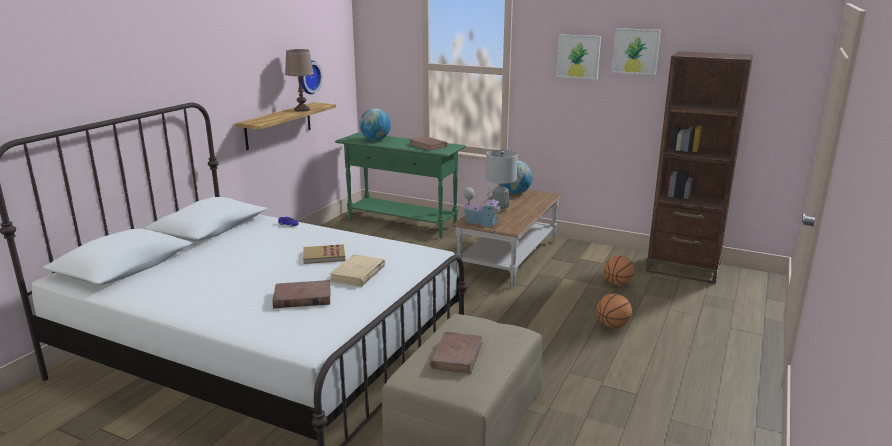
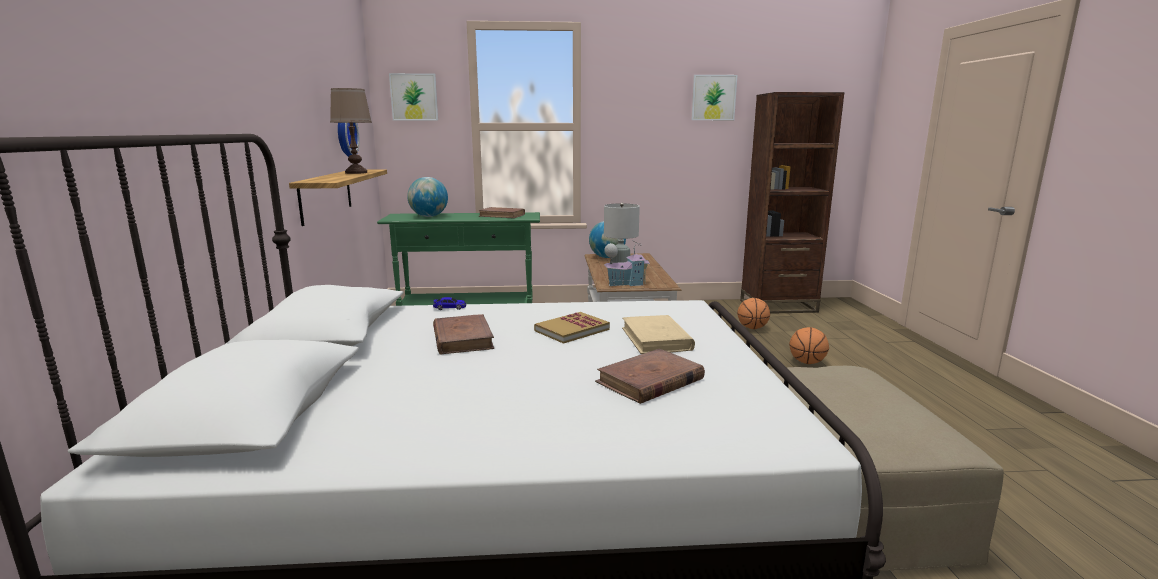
camera: 30 degrees left, 5 degrees down
brown book [430,332,483,374] -> brown book moved to [433,314,494,355]
picture [557,34,601,79] -> picture moved to [389,73,438,121]

